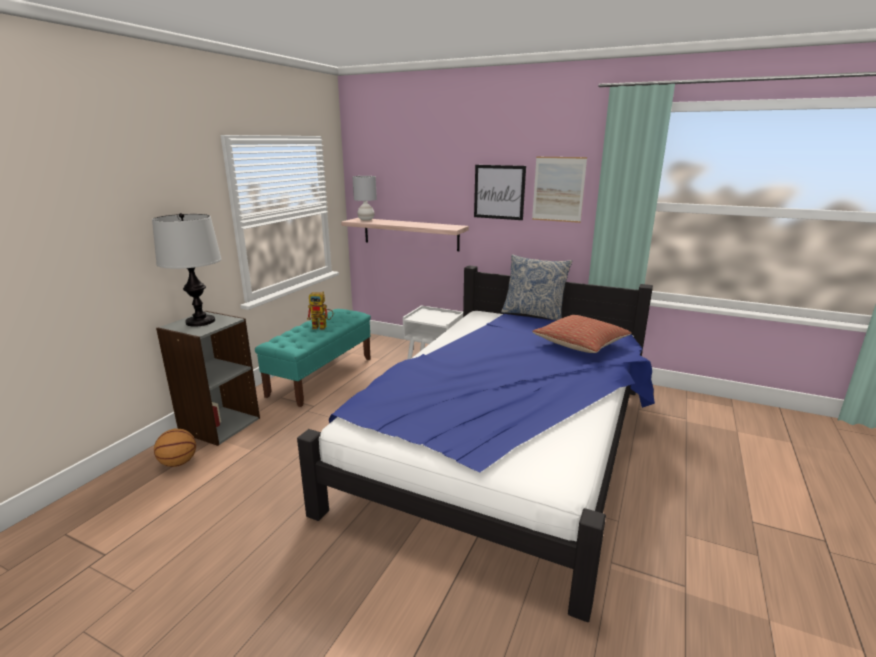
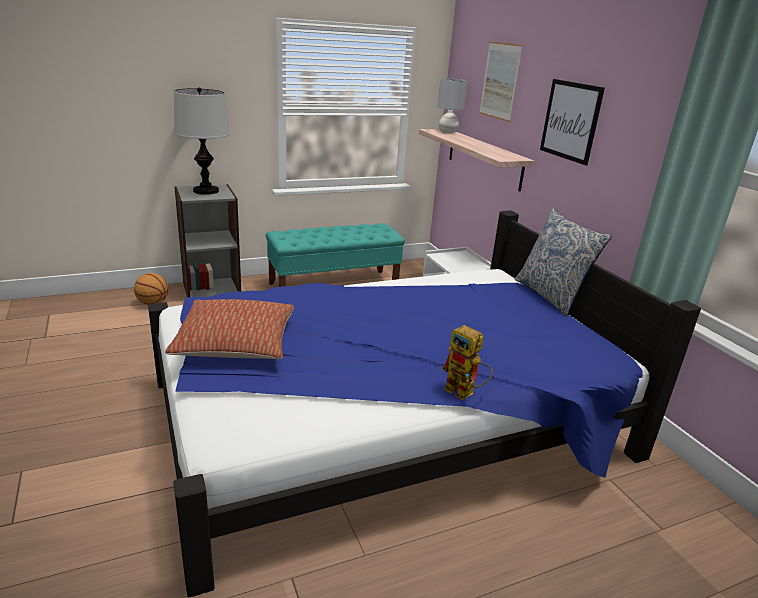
camera: 40 degrees right, 5 degrees up
toy robot [307,291,333,329] -> toy robot moved to [441,325,493,400]
picture [532,157,587,223] -> picture moved to [479,41,523,122]
pillow [532,315,631,353] -> pillow moved to [165,299,294,359]

